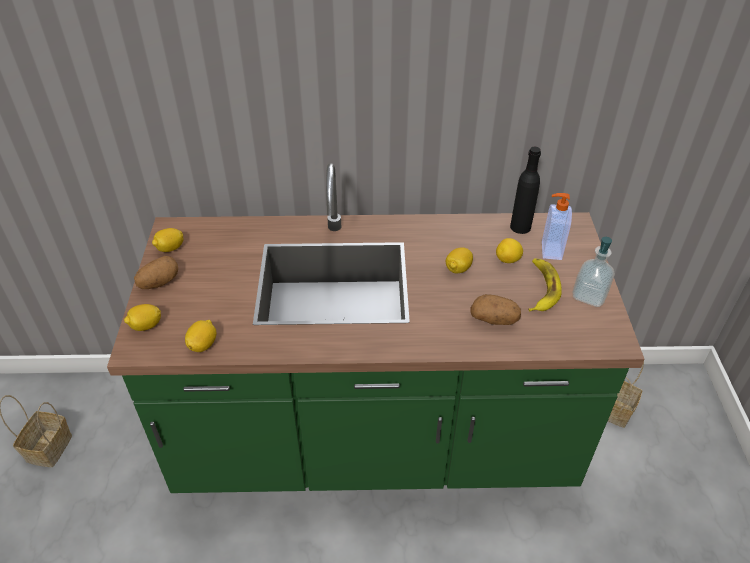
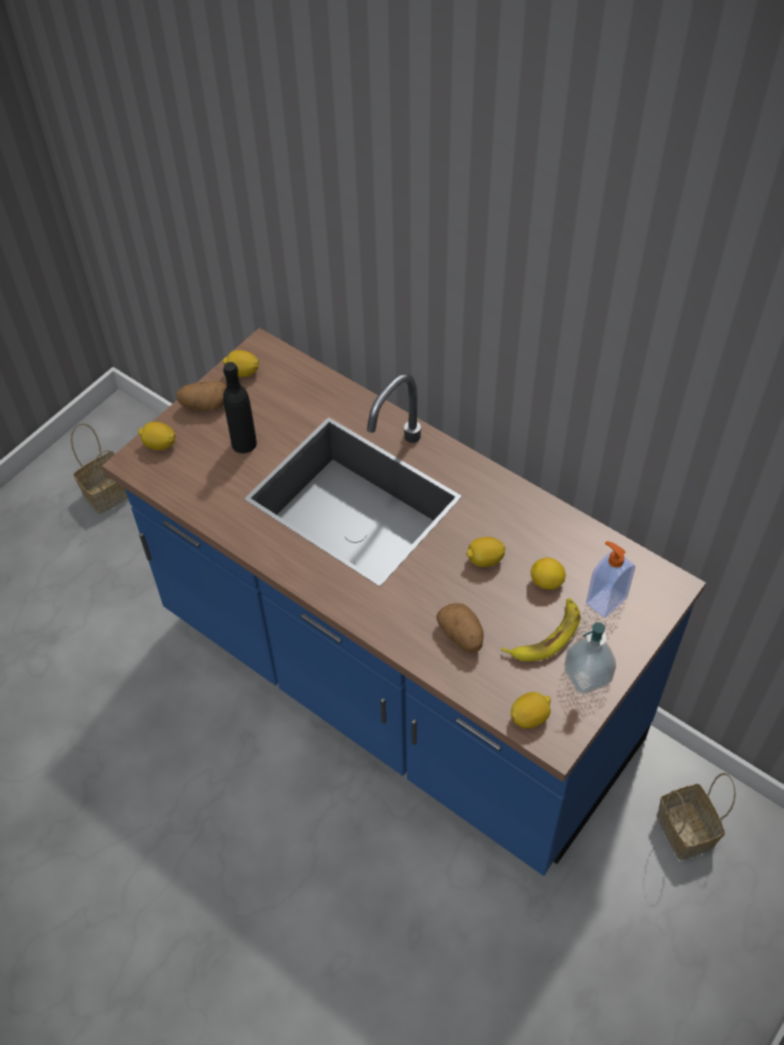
camera: 40 degrees right, 10 degrees up
green counter [107,163,645,493] -> blue counter [102,328,706,876]
lemon [185,320,217,352] -> lemon moved to [510,692,551,729]
black bottle [510,147,541,234] -> black bottle moved to [223,362,257,453]

